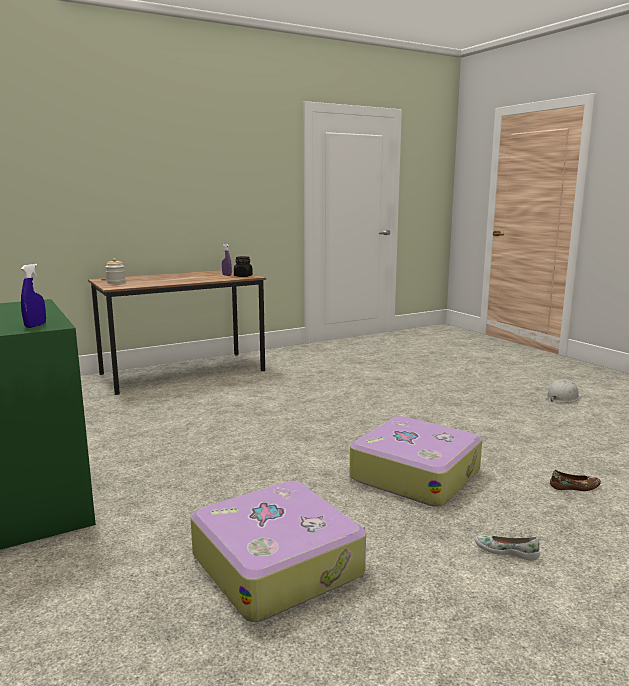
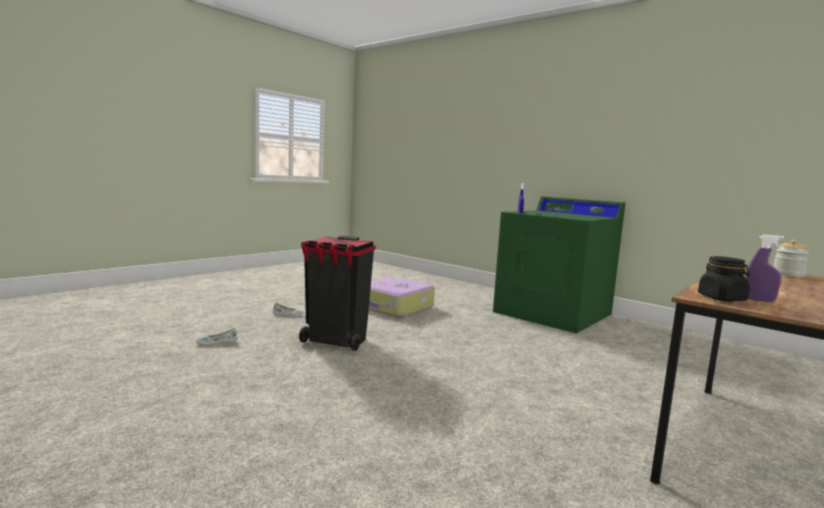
camera: 160 degrees right, 5 degrees down
suitcase [350,416,482,507] -> black trash can [299,236,376,351]
white hard hat [546,379,582,402] -> none
brown shoe [550,470,601,491] -> white shoe [196,328,238,345]

